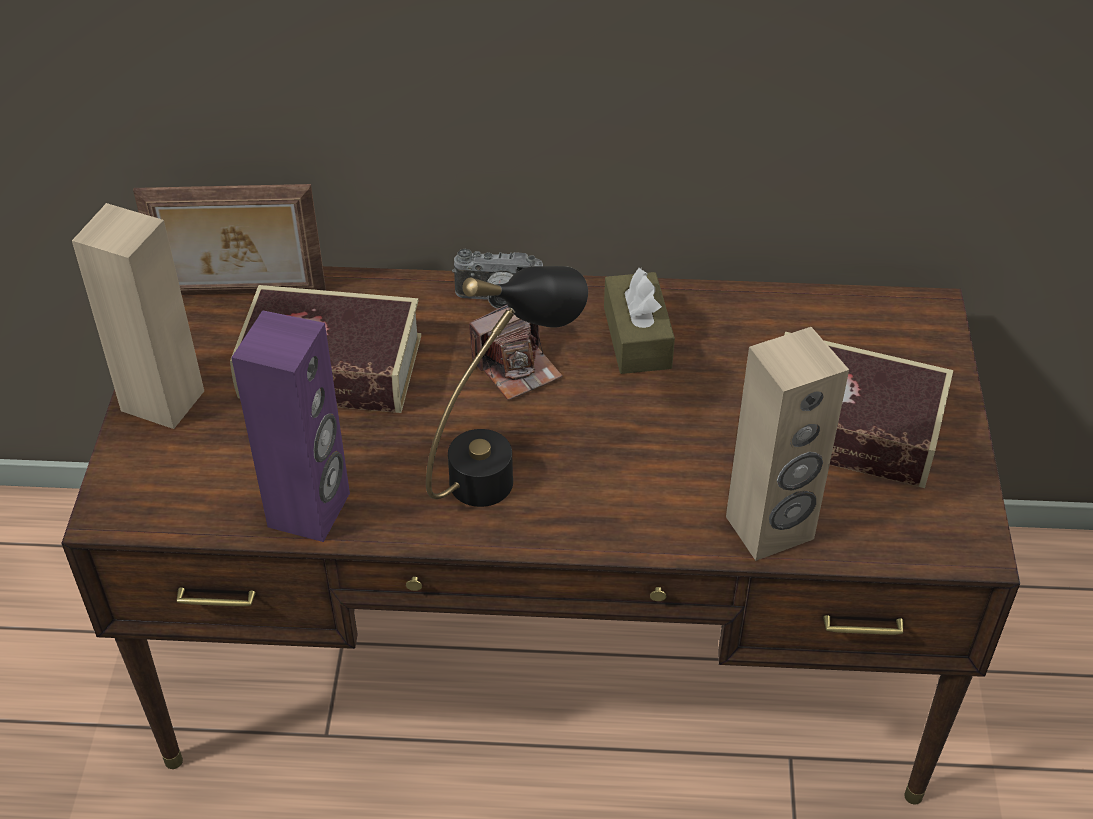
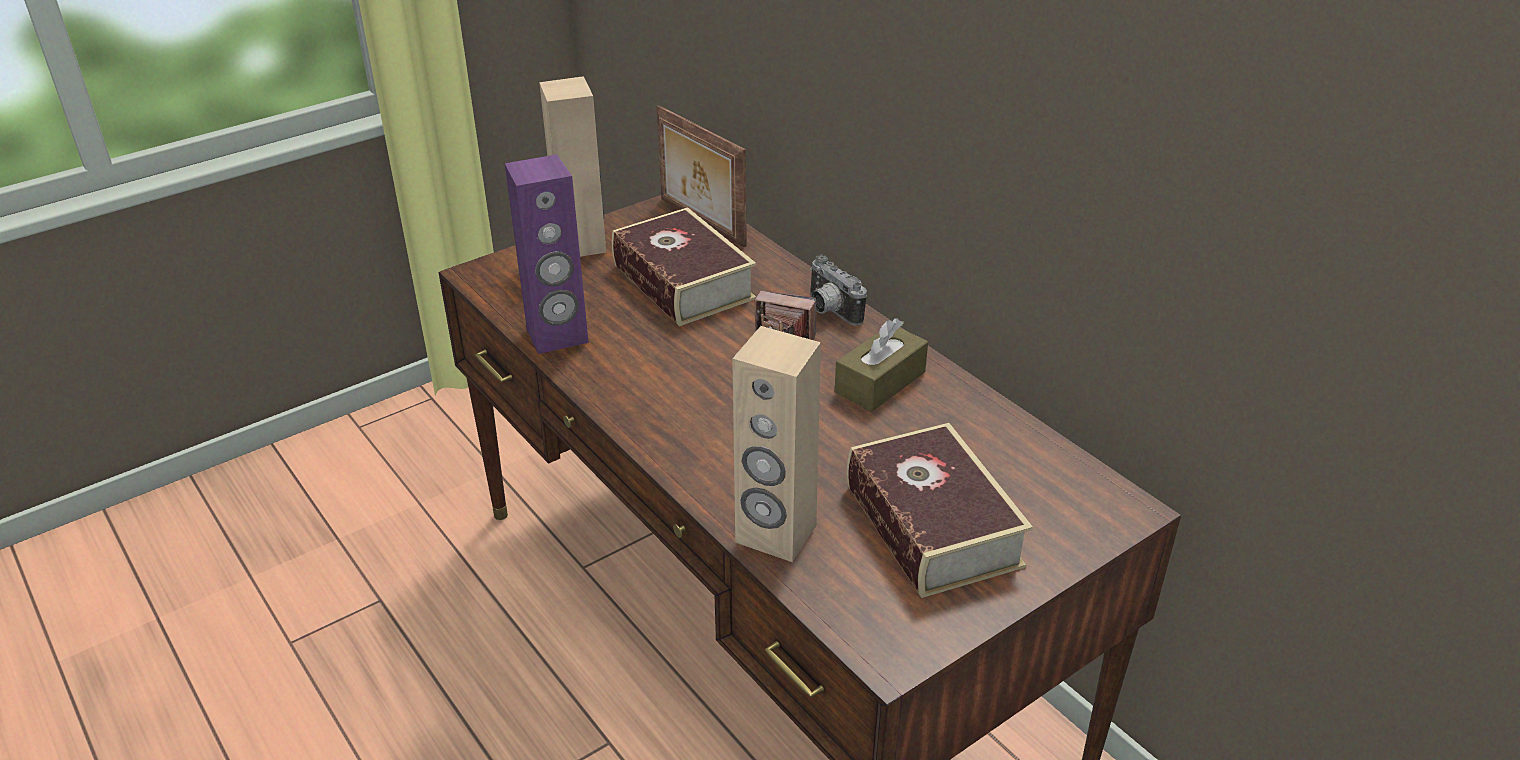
camera: 50 degrees right, 10 degrees down
black table lamp [426,266,588,507] -> none

